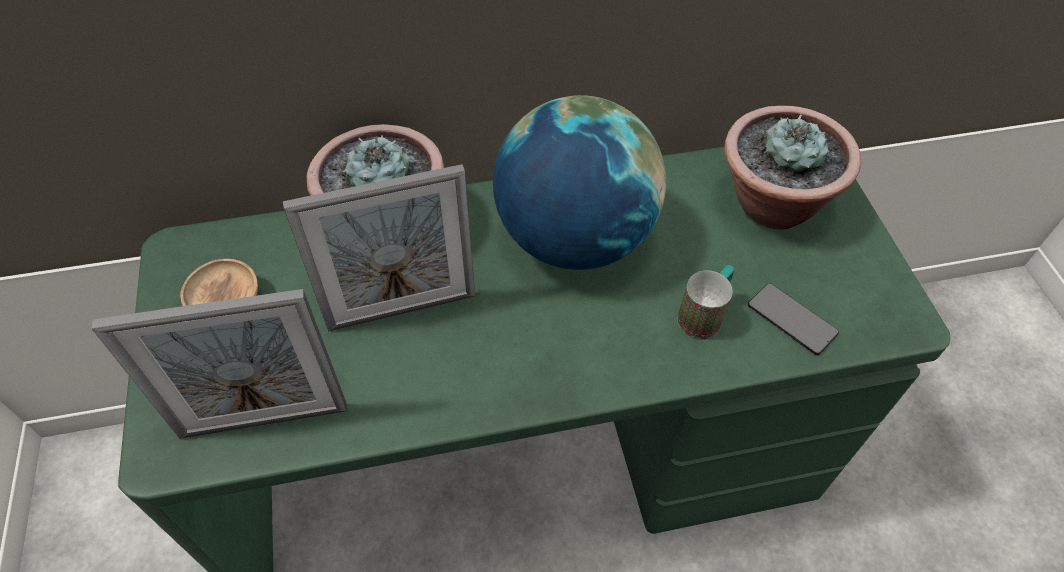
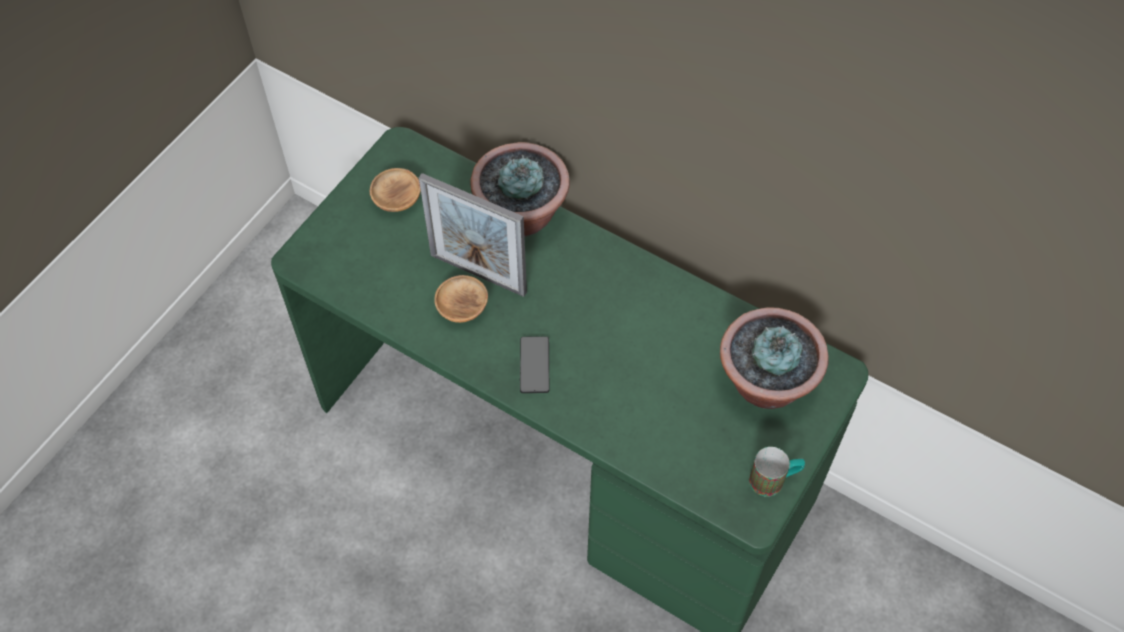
camera: 45 degrees right, 5 degrees up
picture frame [91,289,347,439] -> none
globe [493,95,666,270] -> none
mug [677,265,734,340] -> mug moved to [749,447,805,497]
phone [748,283,839,355] -> phone moved to [520,336,549,393]
none -> brown bowl [434,275,488,323]

